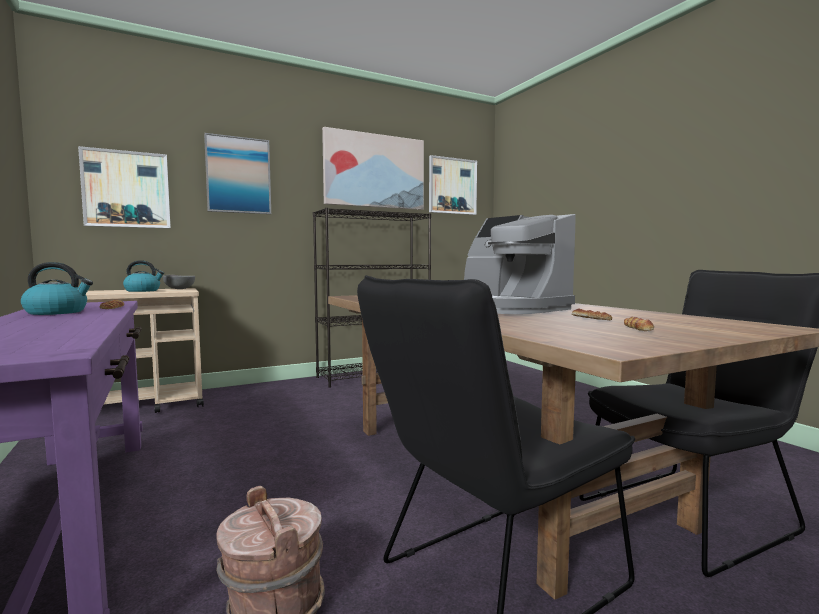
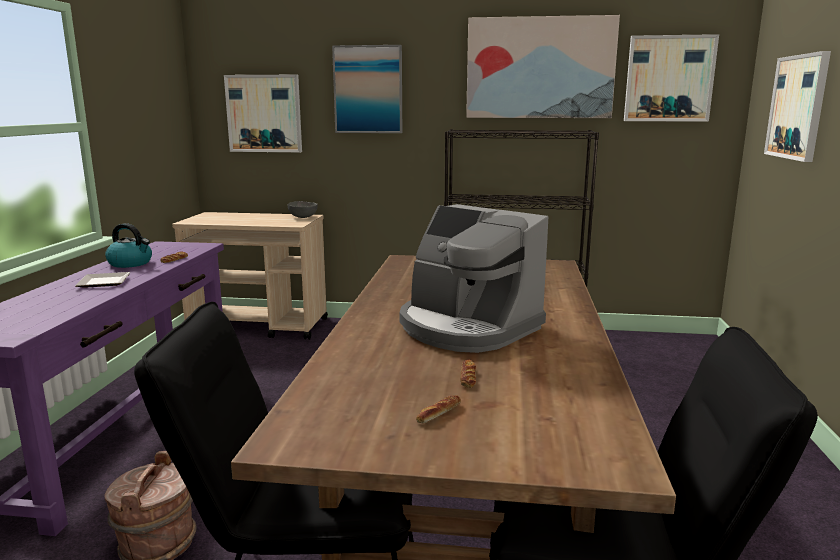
camera: 35 degrees right, 10 degrees up
kettle [123,260,164,292] -> none
coffee machine [464,214,576,314] -> coffee machine turned 45 degrees counterclockwise [399,204,548,353]
none -> plate [75,272,130,288]
none -> picture [764,51,831,162]

